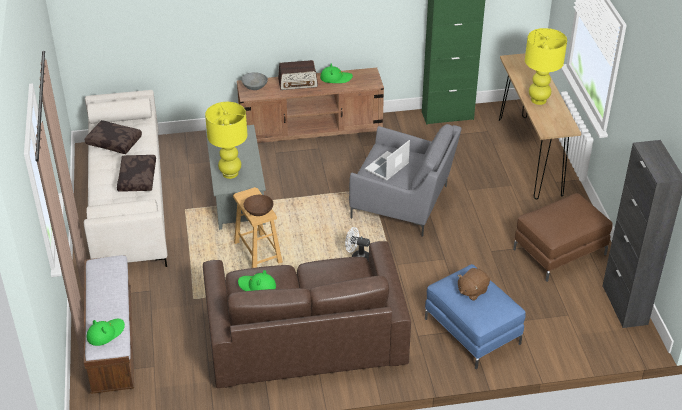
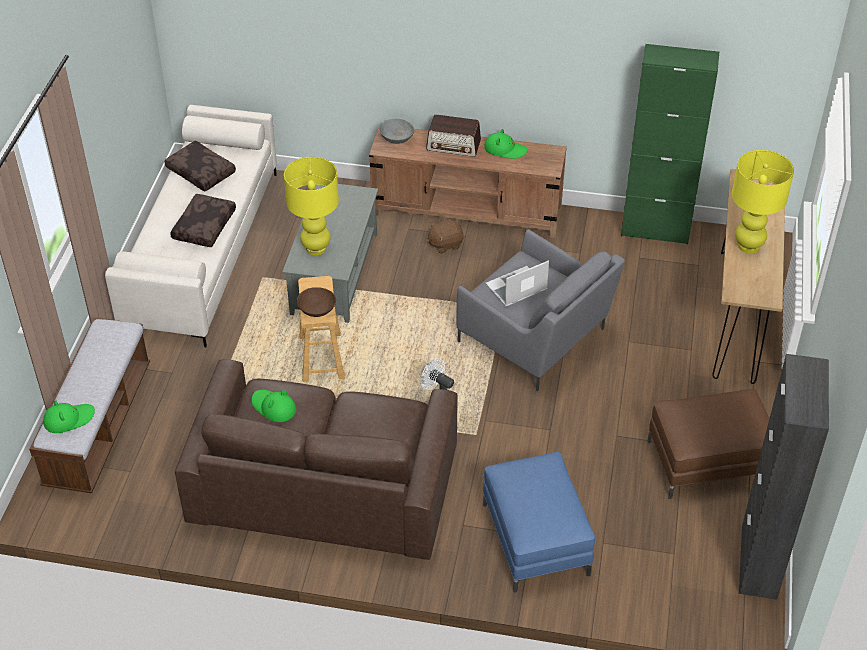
camera: 20 degrees right, 5 degrees up
brown plush toy [458,268,490,301] -> brown plush toy moved to [427,219,464,254]

